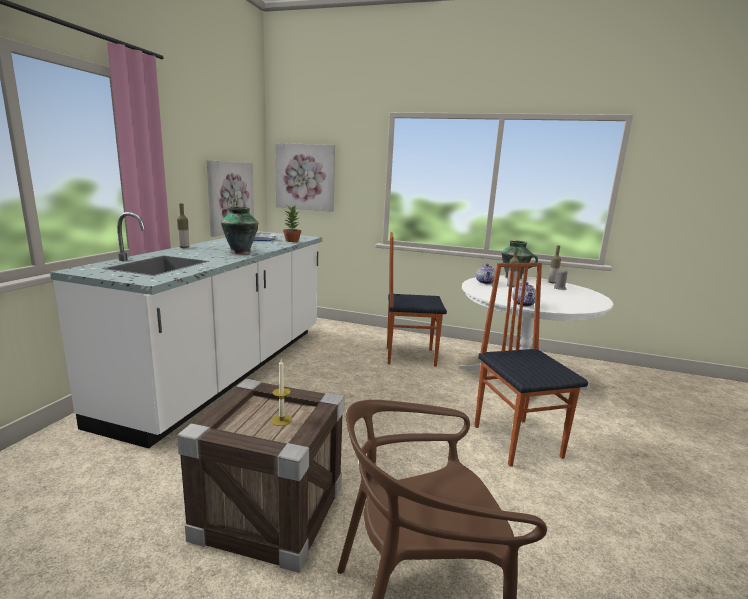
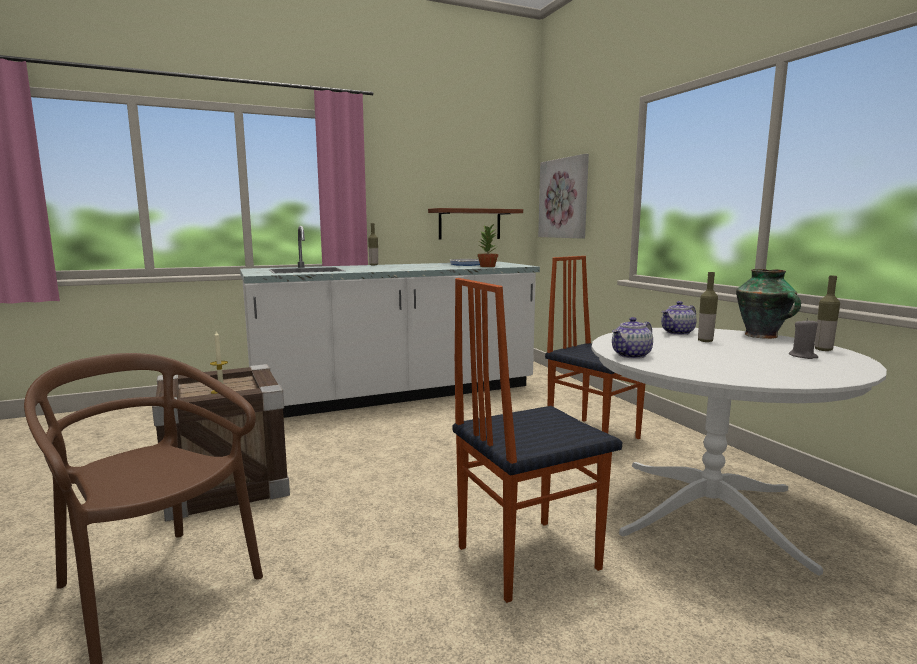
camera: 50 degrees right, 5 degrees down
picture [206,160,254,237] -> brown shelf [428,208,523,240]
vase [221,207,258,254] -> none
chair [475,263,588,467] -> chair turned 150 degrees counterclockwise [453,278,622,603]

